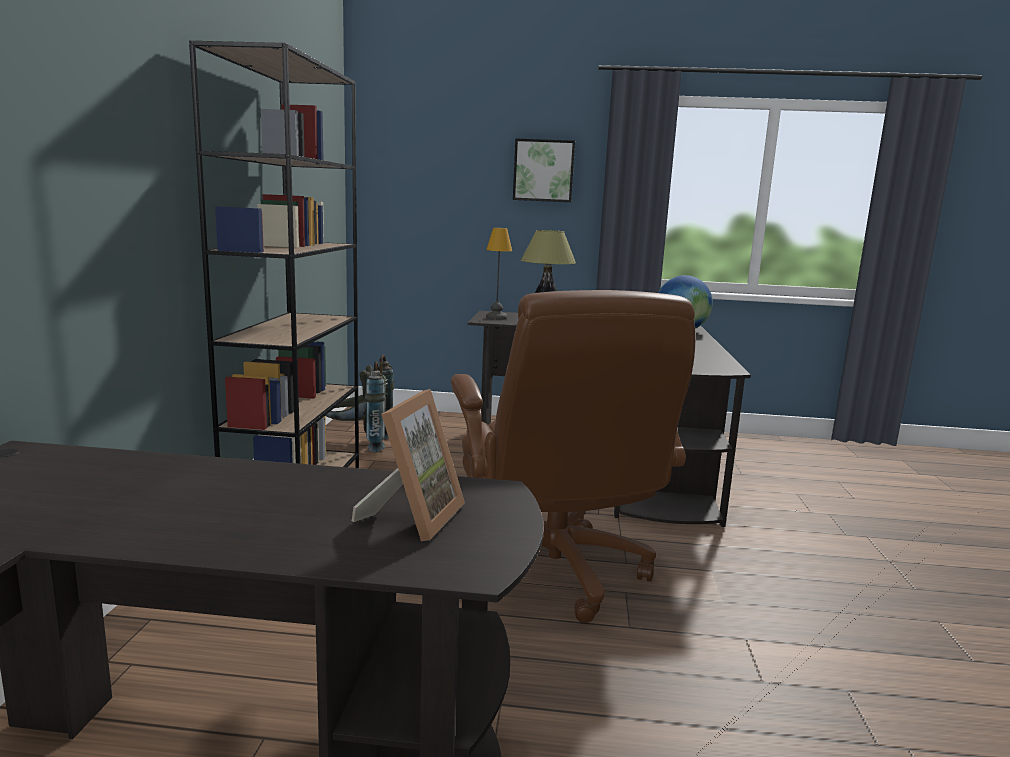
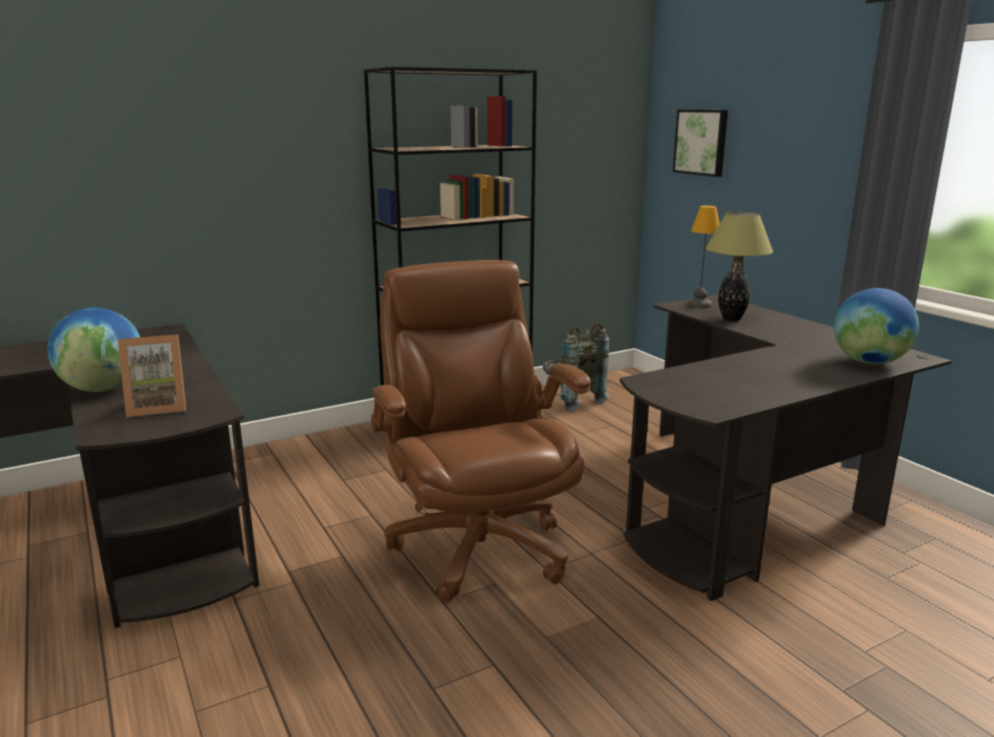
camera: 55 degrees right, 5 degrees up
brown office chair [451,290,695,623] -> brown office chair turned 120 degrees clockwise [371,260,591,602]
picture [513,138,575,202] -> picture moved to [673,110,728,177]
none -> globe [48,308,140,392]

